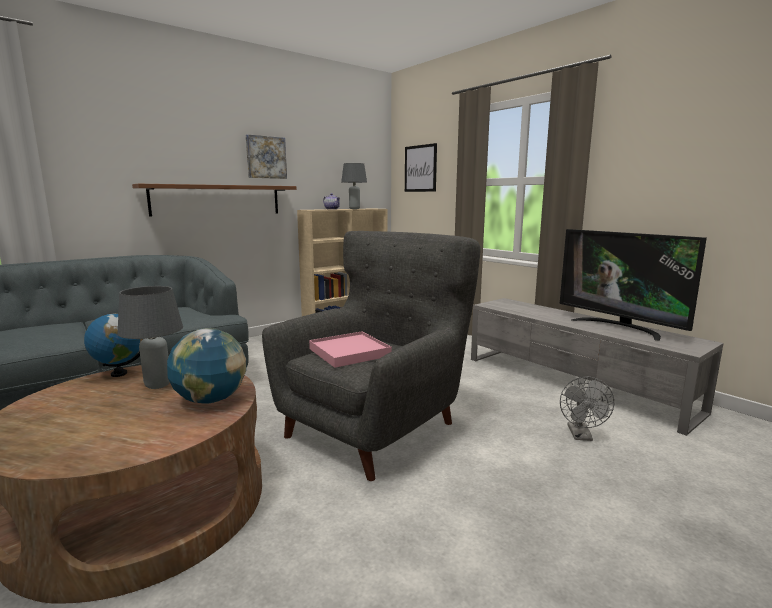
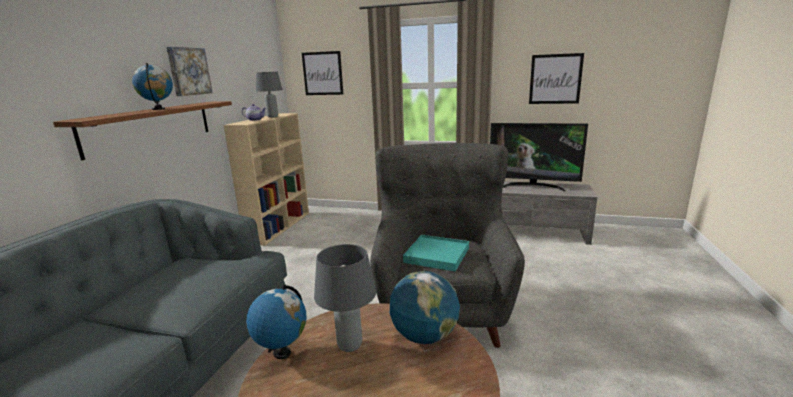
camera: 35 degrees left, 5 degrees up
pink tray [309,331,392,368] -> turquoise tray [403,235,469,272]
grey fan [560,377,614,441] -> none
none -> globe [132,63,173,110]
none -> picture [529,53,584,104]

